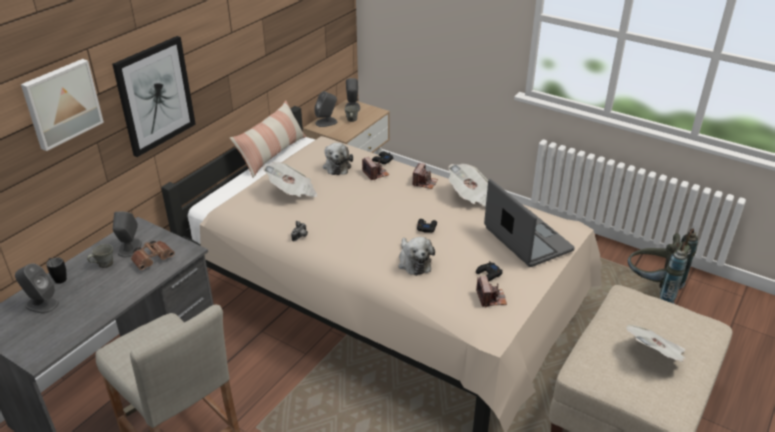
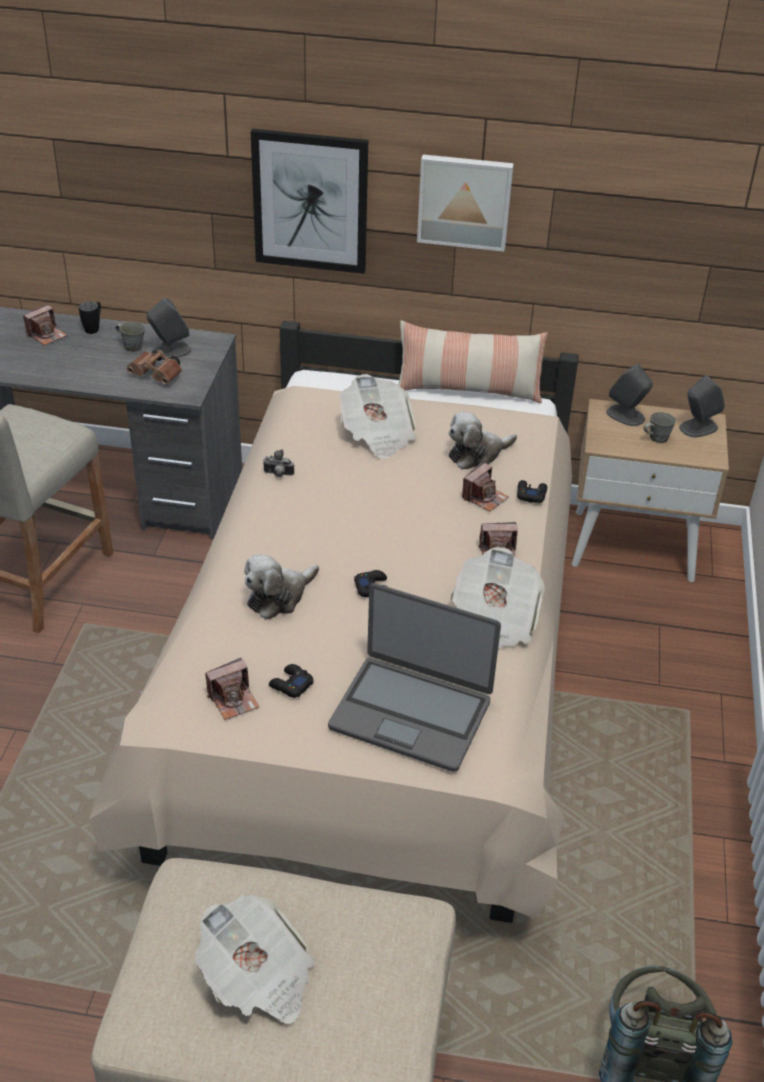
camera: 65 degrees right, 5 degrees up
grey speaker [15,263,59,313] -> camera [23,304,67,346]
picture [21,59,104,151] -> picture moved to [417,154,514,252]
laptop [484,179,575,267] -> laptop turned 75 degrees clockwise [328,583,501,772]

